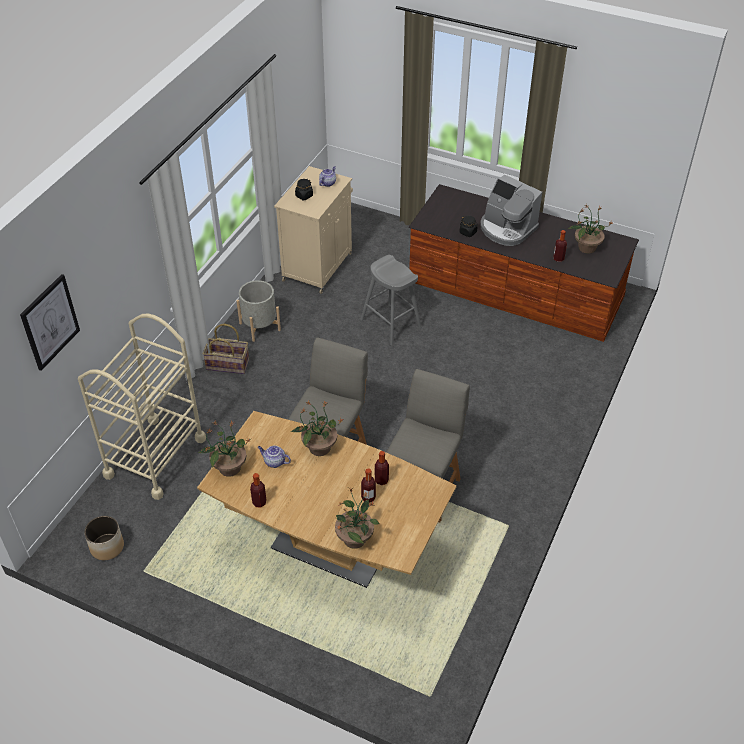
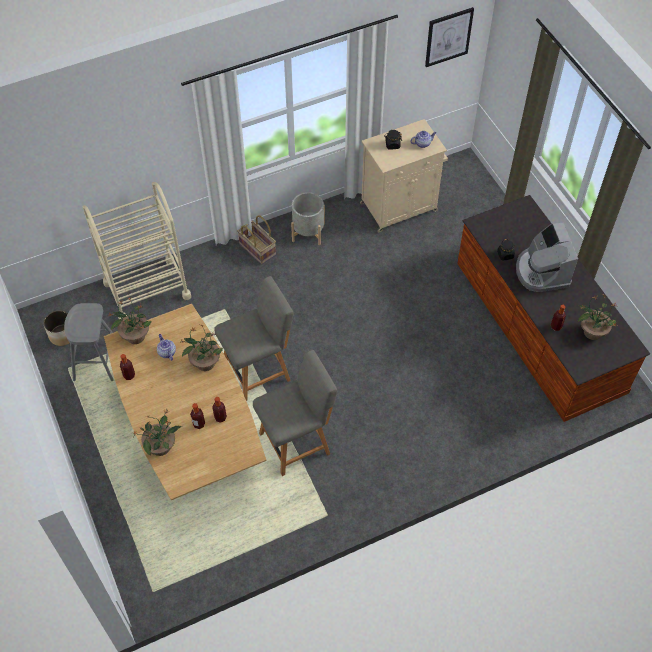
camera: 40 degrees right, 10 degrees up
picture [20,274,80,371] -> picture moved to [425,7,474,67]
grey stool [360,255,422,346] -> grey stool moved to [64,303,114,381]

